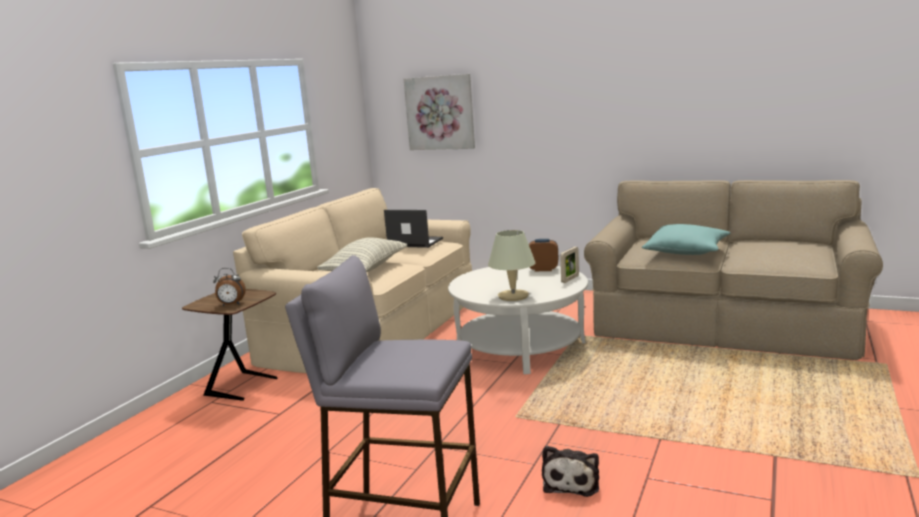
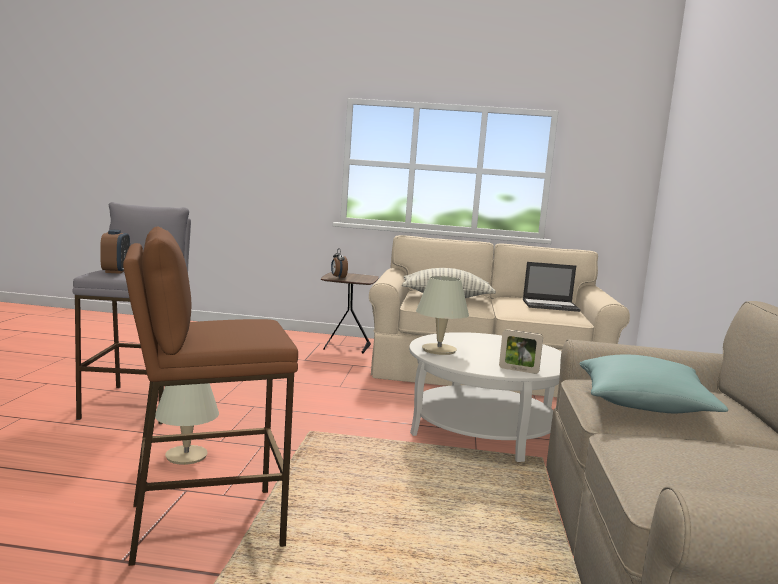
camera: 70 degrees right, 5 degrees down
laptop [384,210,443,248] -> laptop turned 90 degrees clockwise [523,262,581,312]
picture [404,74,475,150] -> none
alarm clock [529,239,558,271] -> alarm clock moved to [100,230,130,274]
plush toy [542,446,599,497] -> beige table lamp [155,383,219,465]
none -> brown stool [123,227,298,566]

